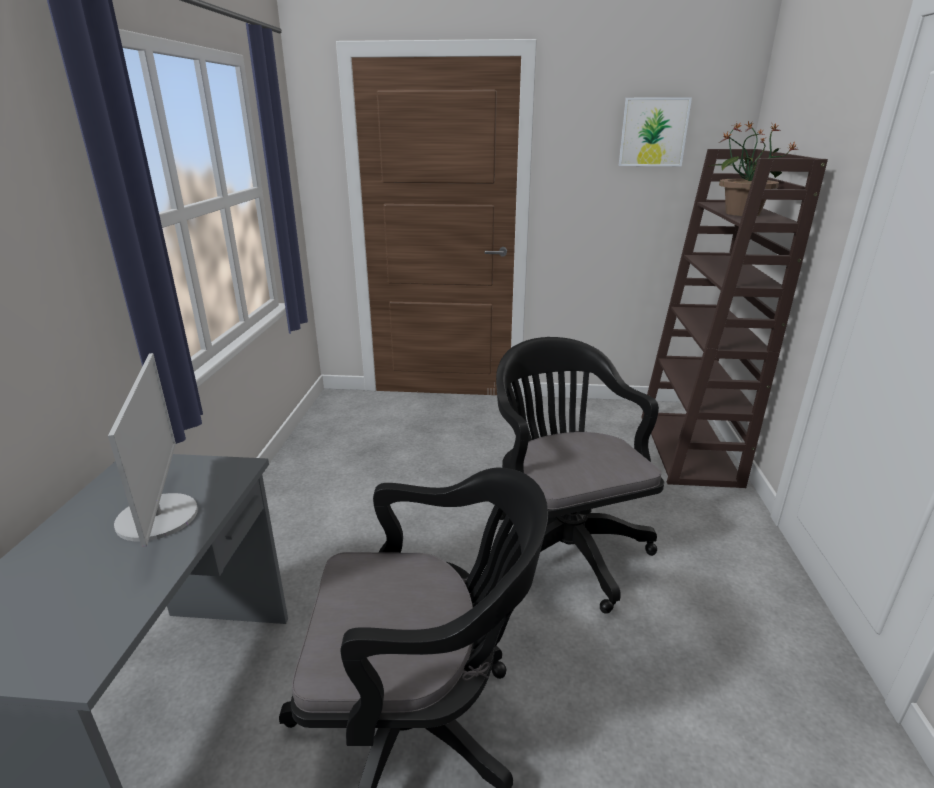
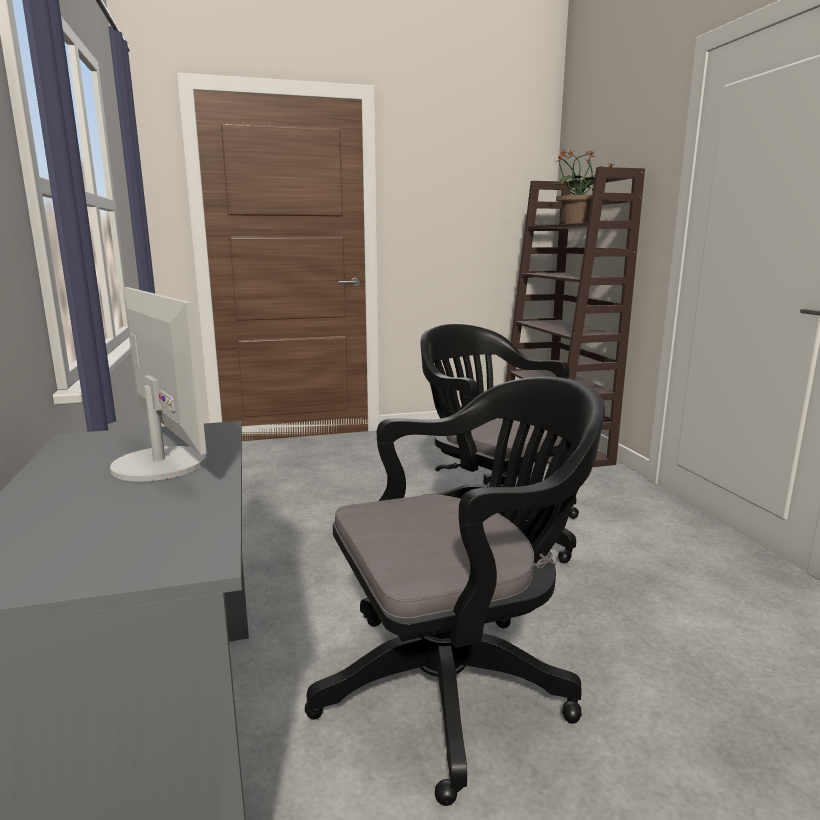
camera: 20 degrees left, 10 degrees down
picture [619,98,692,166] -> none

